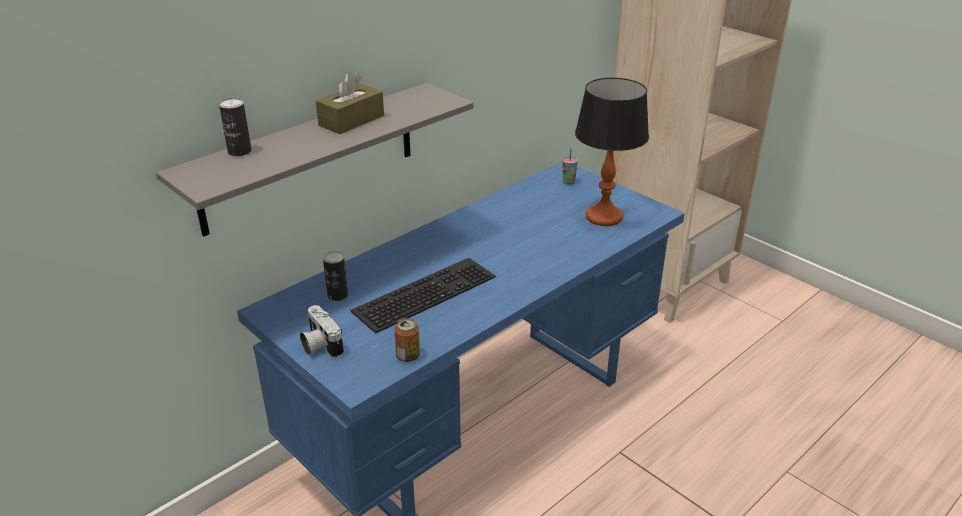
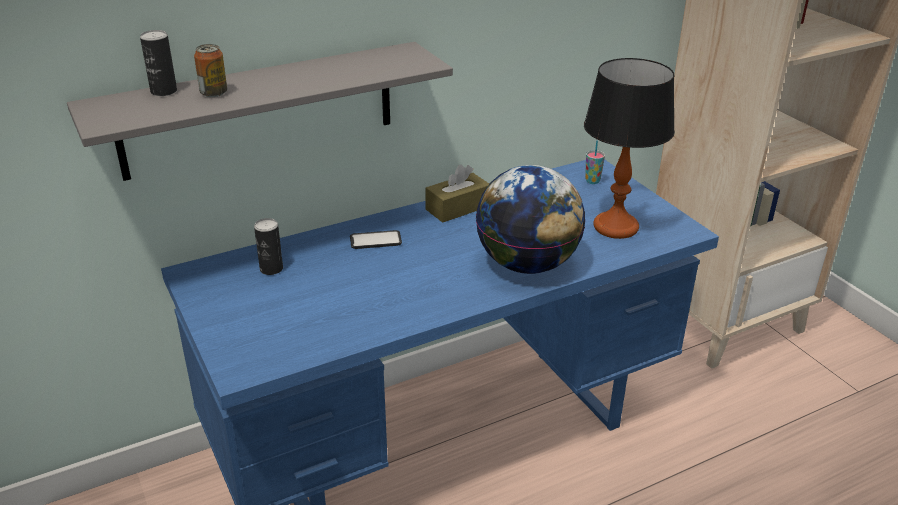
camera: 15 degrees right, 0 degrees up
camera [300,305,344,358] -> none
brown tissue box [316,71,384,134] -> brown tissue box moved to [425,164,489,223]
keyboard [350,258,496,333] -> none
can [395,318,420,362] -> can moved to [194,44,227,97]
none -> phone [350,230,402,249]
none -> globe [476,165,586,274]

